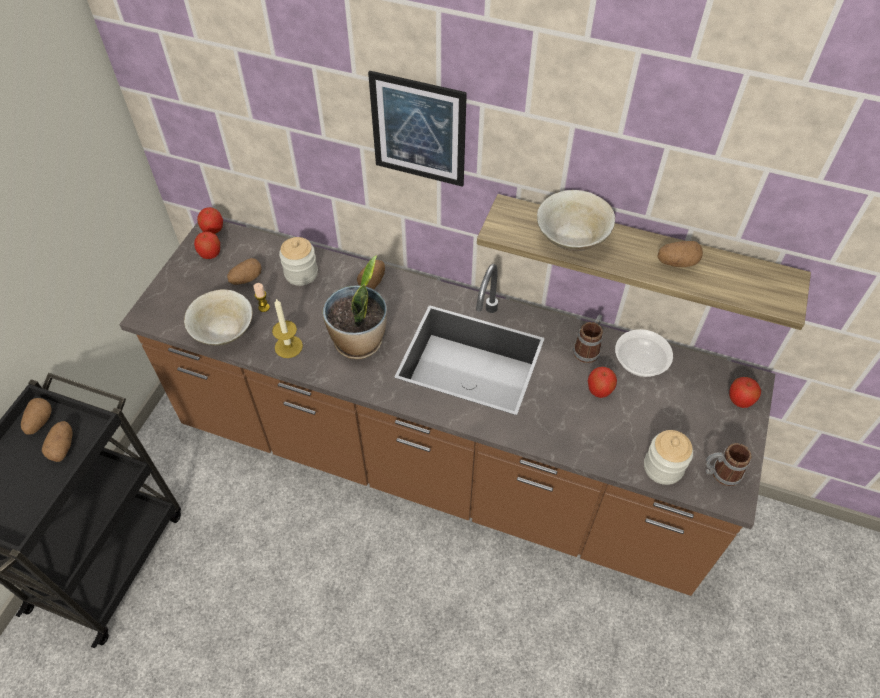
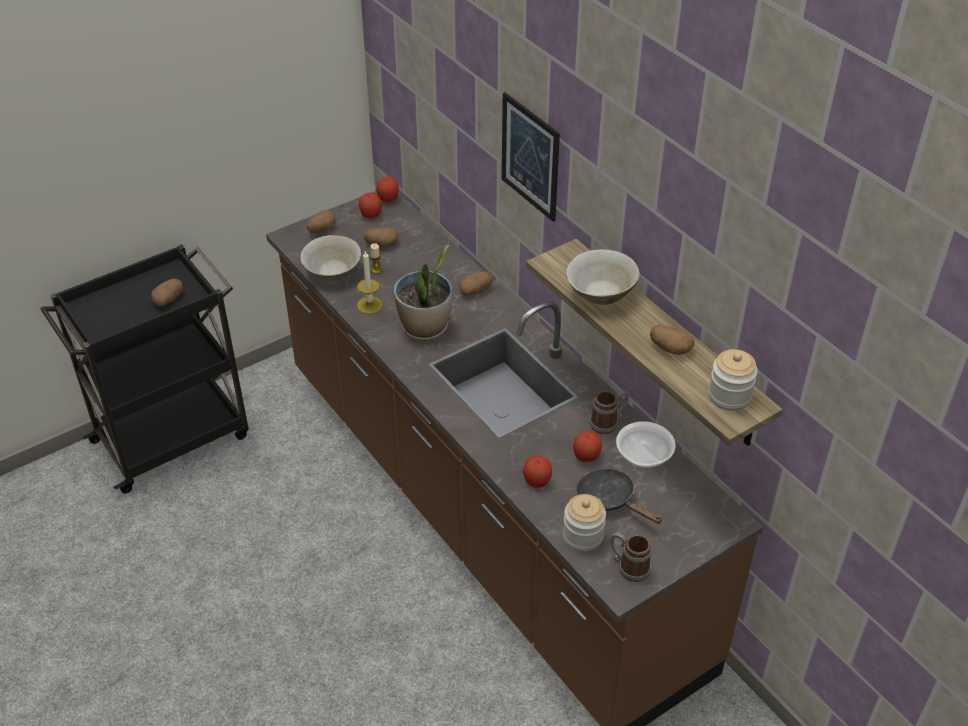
camera: 35 degrees right, 10 degrees down
potato [21,398,52,435] -> potato moved to [307,210,335,233]
jar [279,237,318,286] -> jar moved to [709,349,758,411]
apple [729,377,761,408] -> apple moved to [523,455,552,488]
none -> black frying pan [576,468,663,524]

